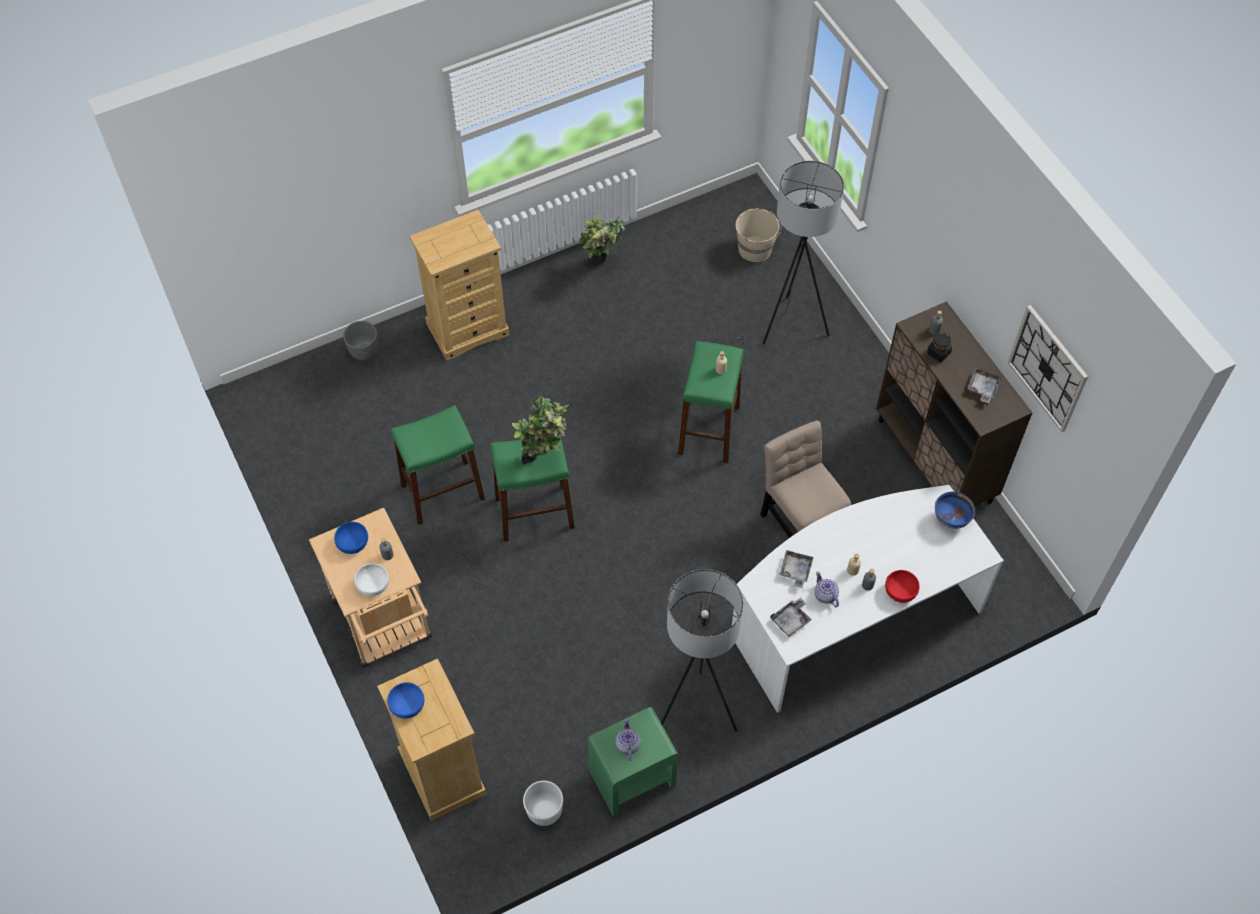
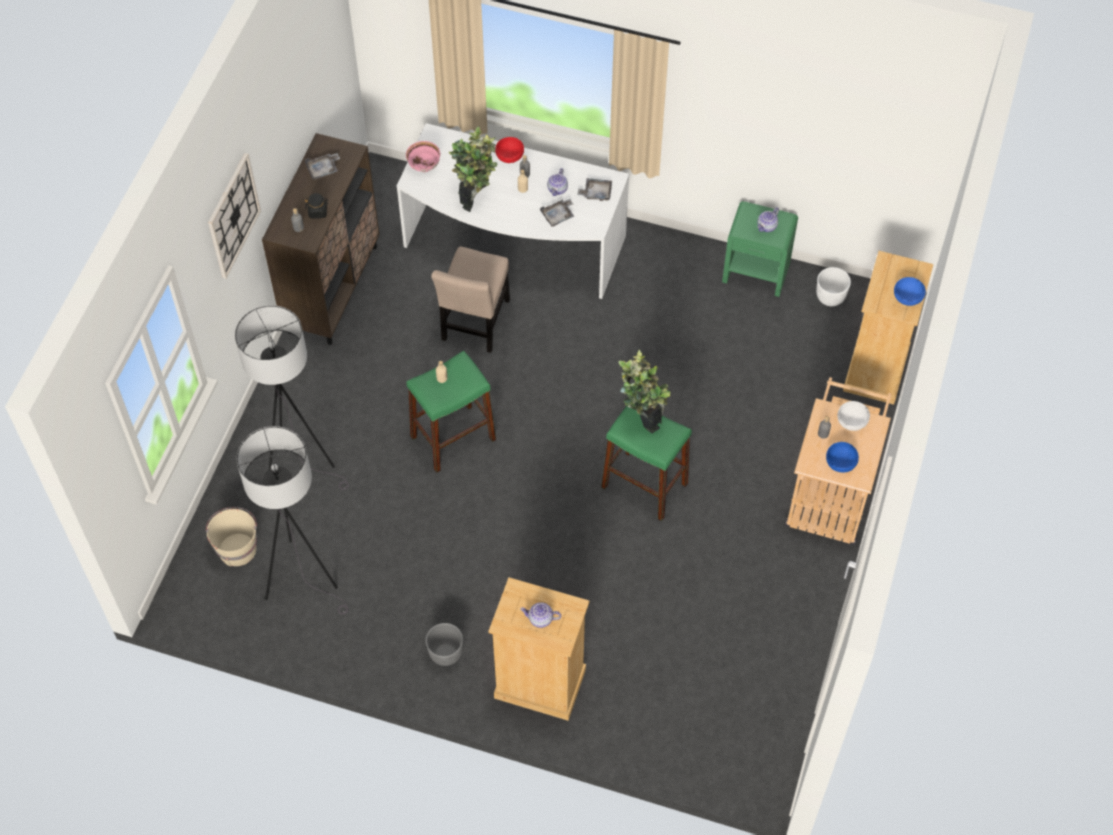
camera: 135 degrees left, 0 degrees up
grey planter [343,321,378,360] -> grey planter moved to [425,623,463,666]
green stool [391,405,485,525] -> none
potted plant [578,215,625,262] -> potted plant moved to [449,126,497,212]
grey floor lamp [631,569,743,732] -> grey floor lamp moved to [236,426,348,614]
blue bowl [935,492,975,529] -> pink bowl [406,141,440,172]
wall clock [1007,305,1088,432] -> wall clock moved to [208,153,261,279]
none -> teapot [520,602,561,628]

